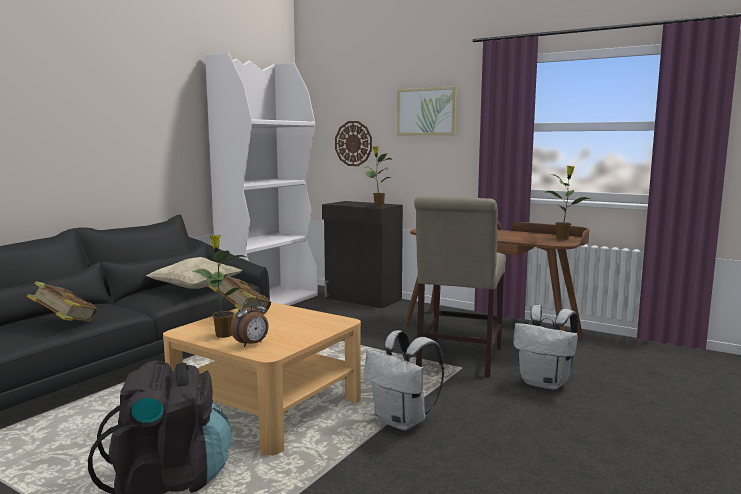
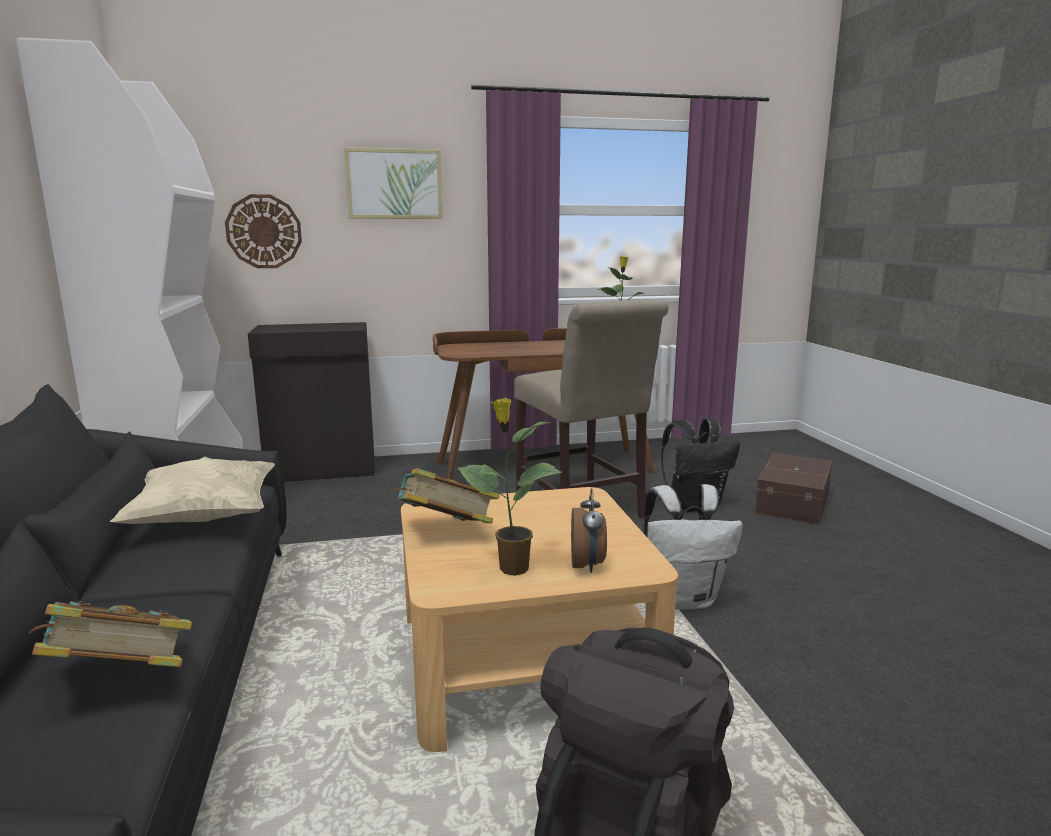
camera: 45 degrees left, 5 degrees up
potted plant [364,146,393,207] -> none
white backpack [513,305,578,390] -> black backpack [661,418,740,512]
none -> brown storage box [755,453,833,524]

